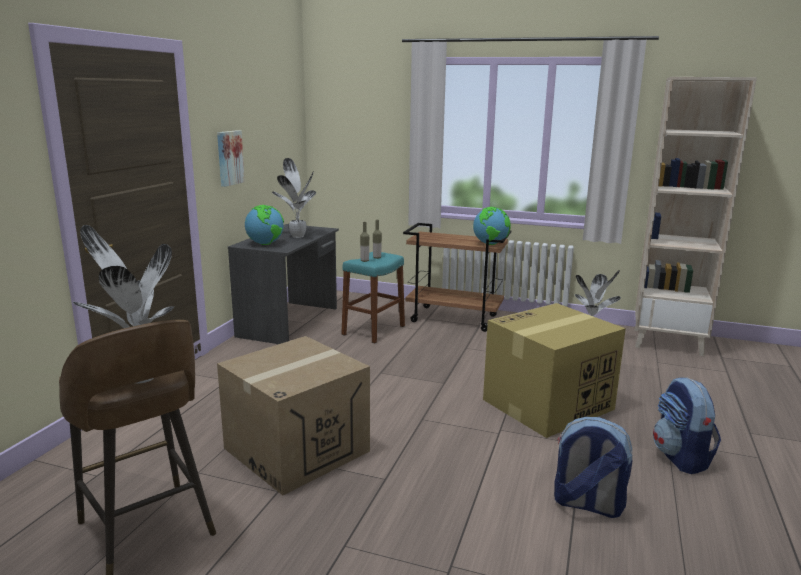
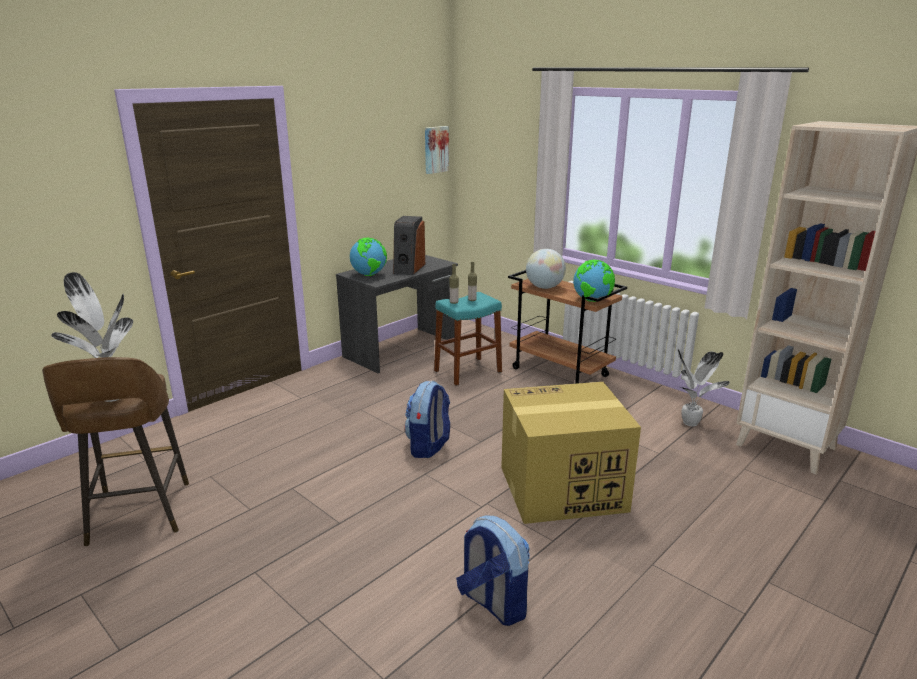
camera: 25 degrees right, 5 degrees up
picture [217,130,245,187] -> picture moved to [425,126,449,174]
cardboard box [217,336,370,495] -> none
potted plant [272,158,316,238] -> speaker [393,216,425,275]
backpack [653,377,721,474] -> backpack moved to [405,381,450,458]
none -> globe [526,249,566,289]

